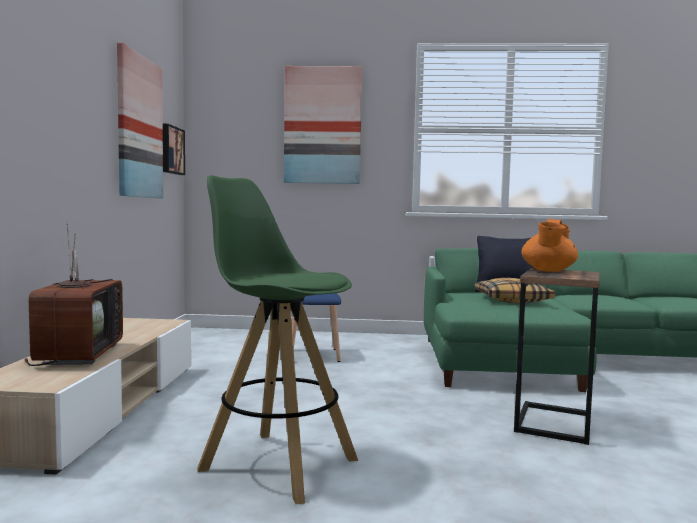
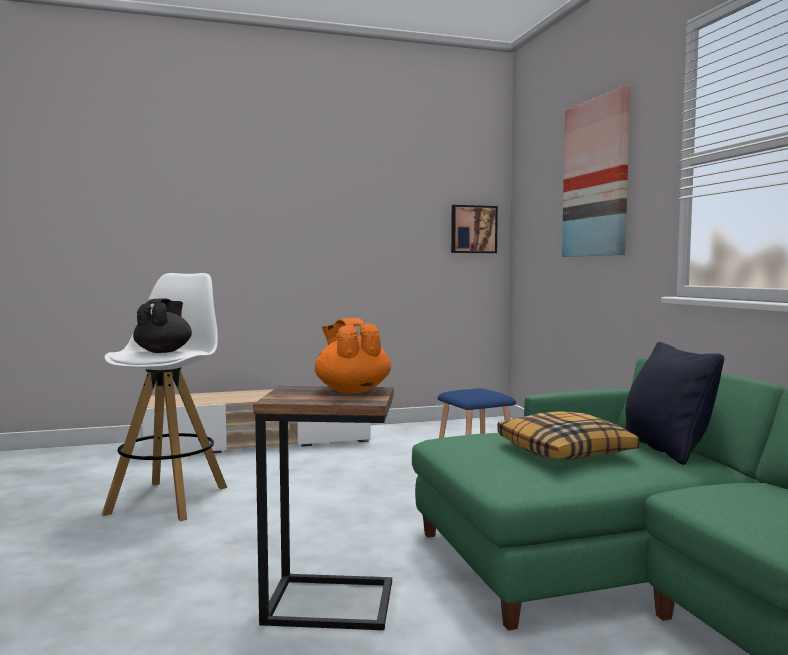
camera: 70 degrees right, 0 degrees up
television [25,223,123,366] -> none
picture [117,42,163,198] -> none
green stool [197,175,358,504] -> white stool [102,273,227,521]
orange teapot [521,219,578,272] -> orange teapot turned 60 degrees clockwise [315,318,391,394]
none -> black teapot [133,298,192,353]

